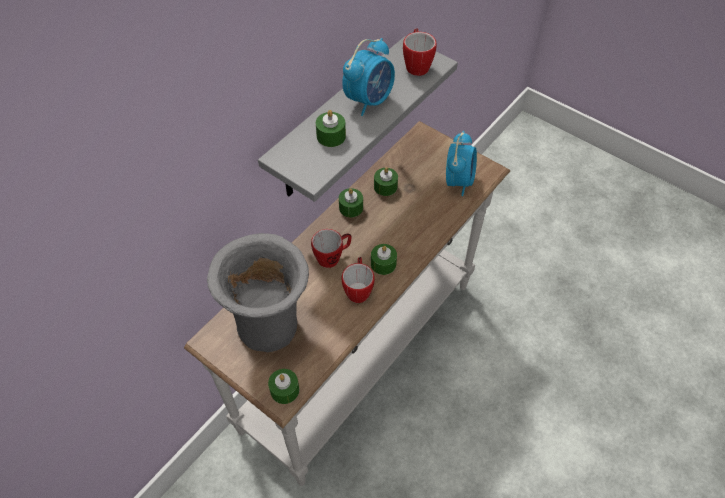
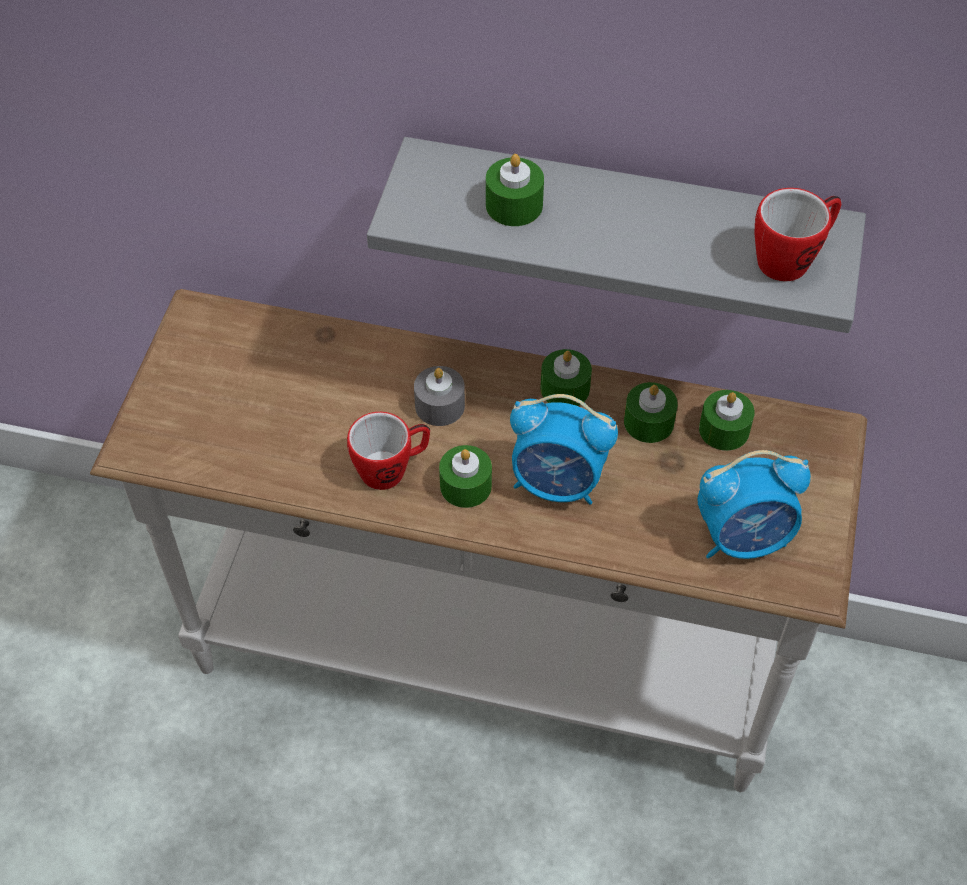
camera: 65 degrees right, 0 degrees up
grey vase [207,233,309,352] -> none
green candle [268,369,299,404] -> green candle moved to [699,390,755,451]
mug [311,229,351,268] -> grey candle [414,366,465,426]
alarm clock [342,38,395,116] -> alarm clock moved to [510,394,618,504]

